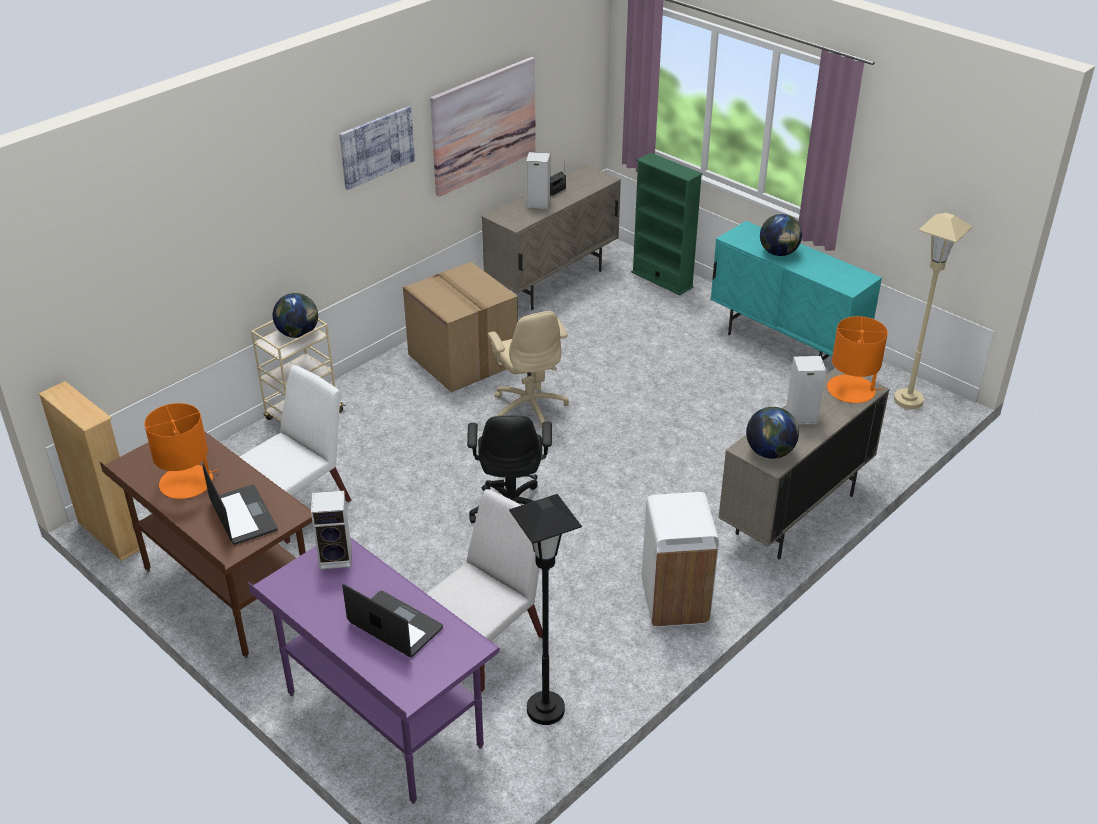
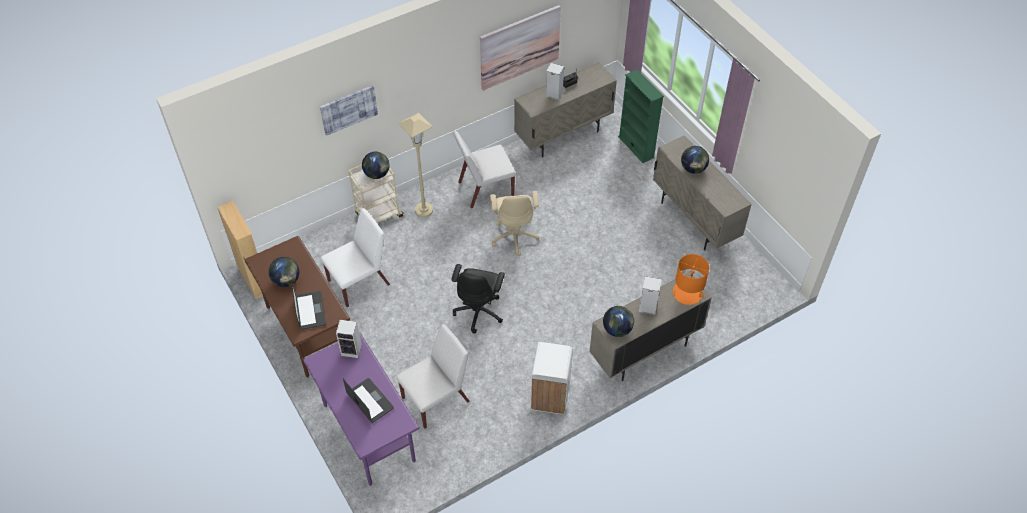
camera: 15 degrees right, 15 degrees up
orange table lamp [144,403,219,500] -> globe [269,257,299,287]
picture [339,106,415,190] -> picture moved to [320,85,378,136]
cardboard box [403,262,518,393] -> white chair [453,131,516,208]
black floor lamp [509,494,582,725] -> none
turquoise cabinet [710,221,882,360] -> beige cabinet [653,135,752,251]
beige floor lamp [894,213,973,409] -> beige floor lamp moved to [398,113,433,218]

